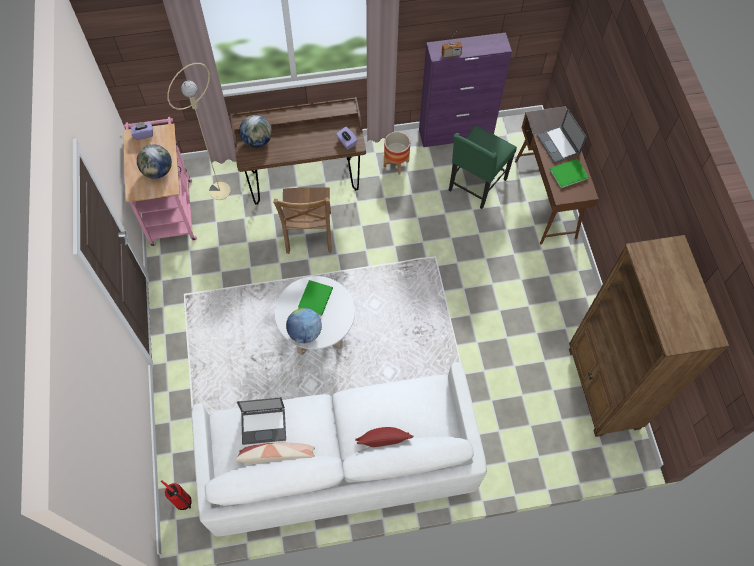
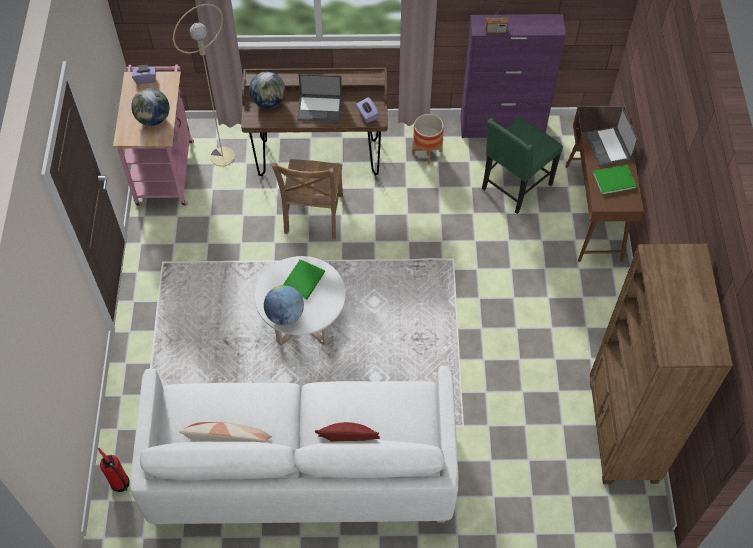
camera: 10 degrees right, 5 degrees down
laptop [237,397,286,445] -> laptop moved to [297,74,342,122]

